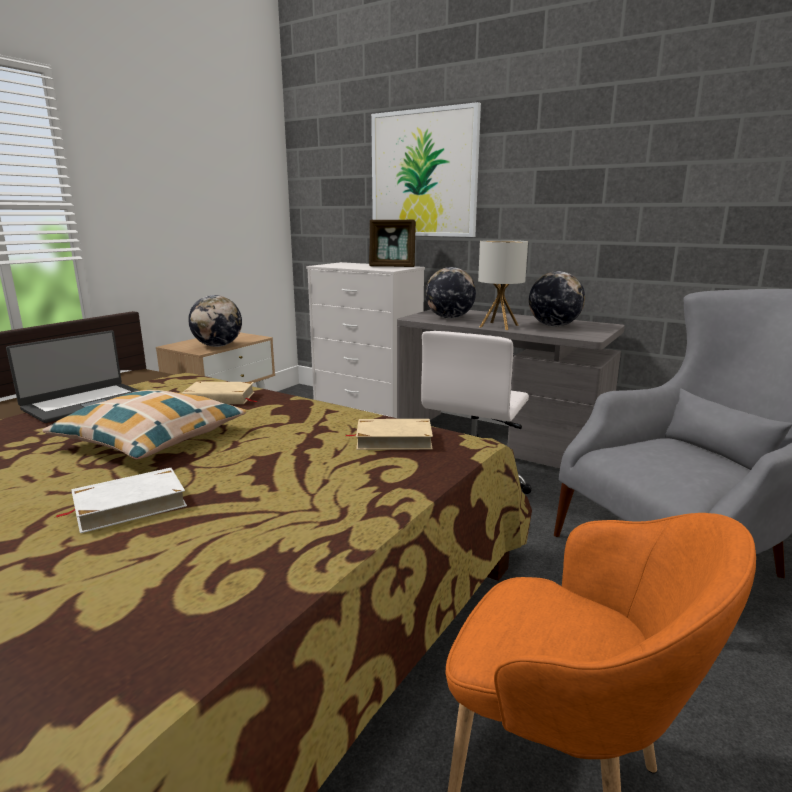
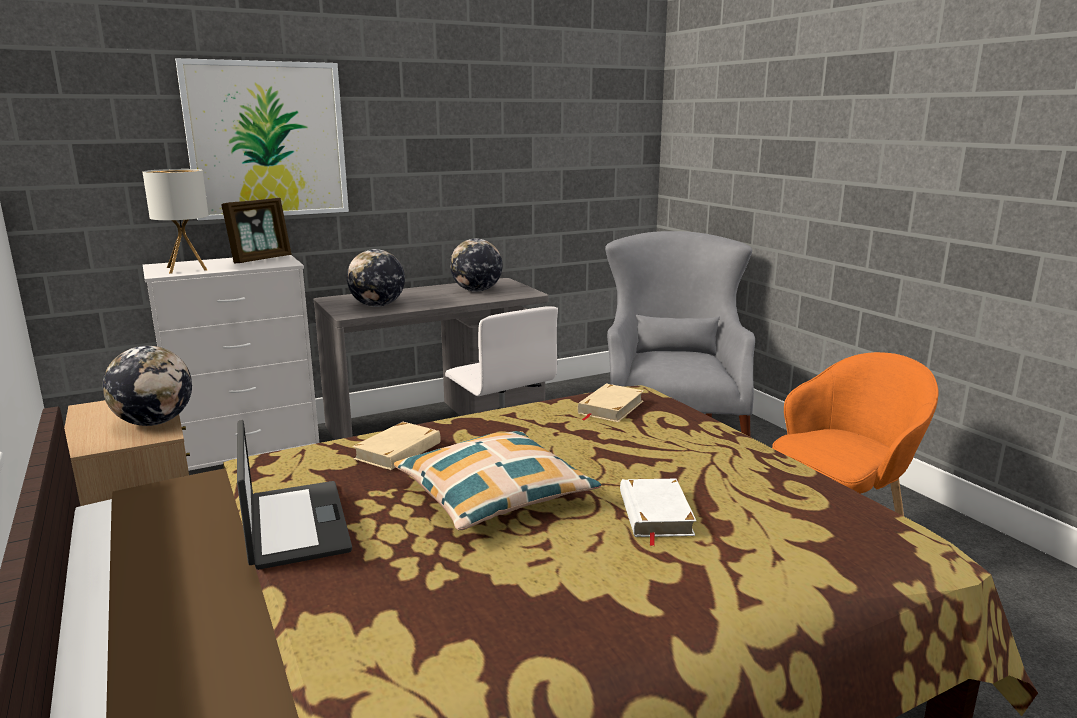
camera: 60 degrees left, 0 degrees up
table lamp [478,240,528,330] -> table lamp moved to [143,169,209,274]

